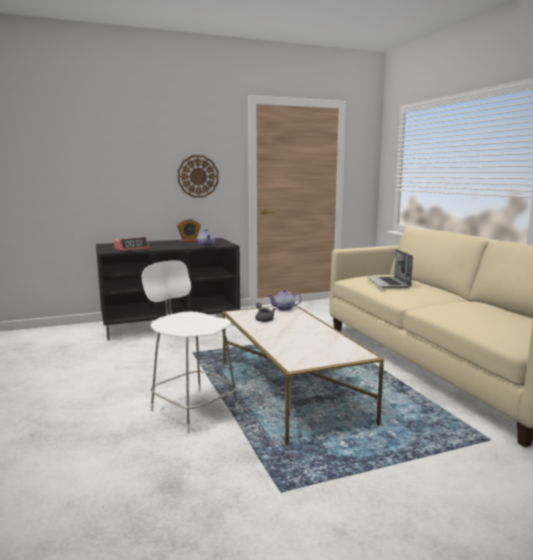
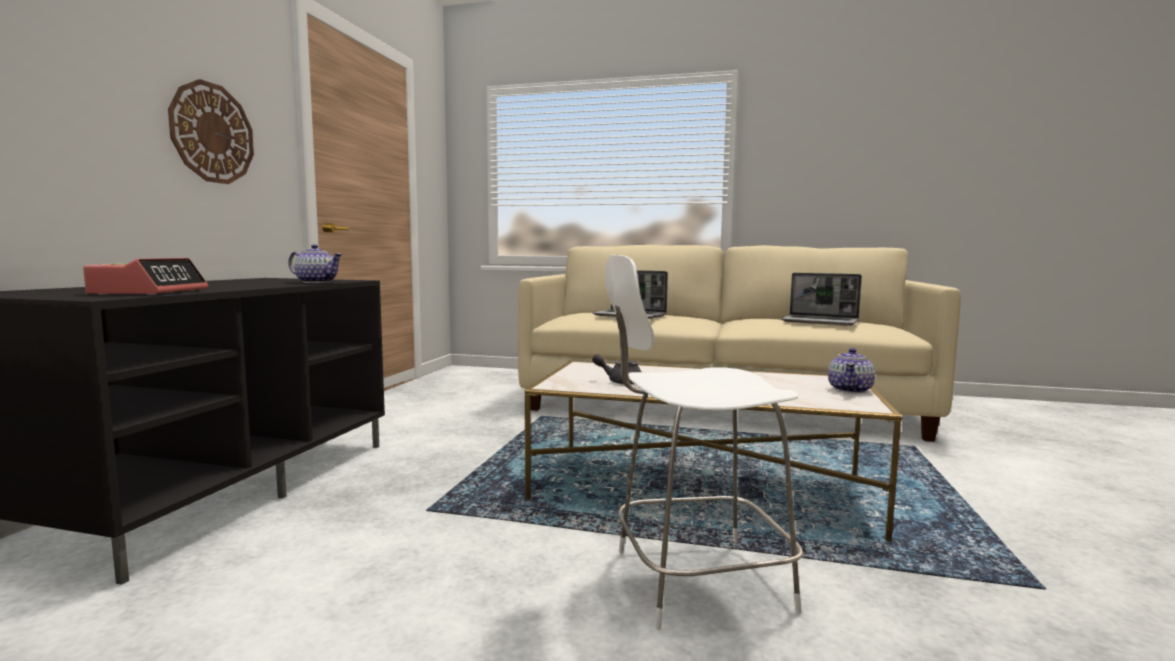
camera: 55 degrees left, 5 degrees down
alarm clock [177,219,201,243] -> none
teapot [268,289,301,311] -> teapot moved to [828,348,876,393]
none -> laptop [781,273,862,326]

